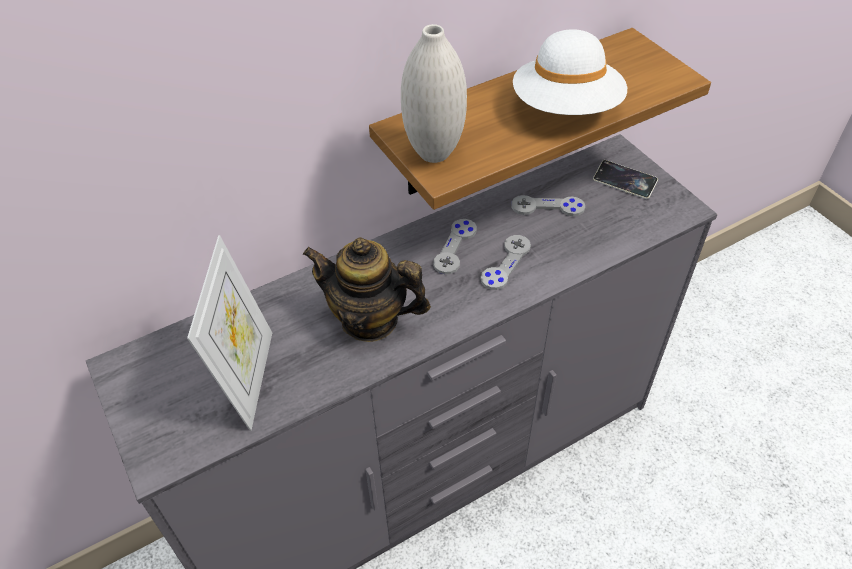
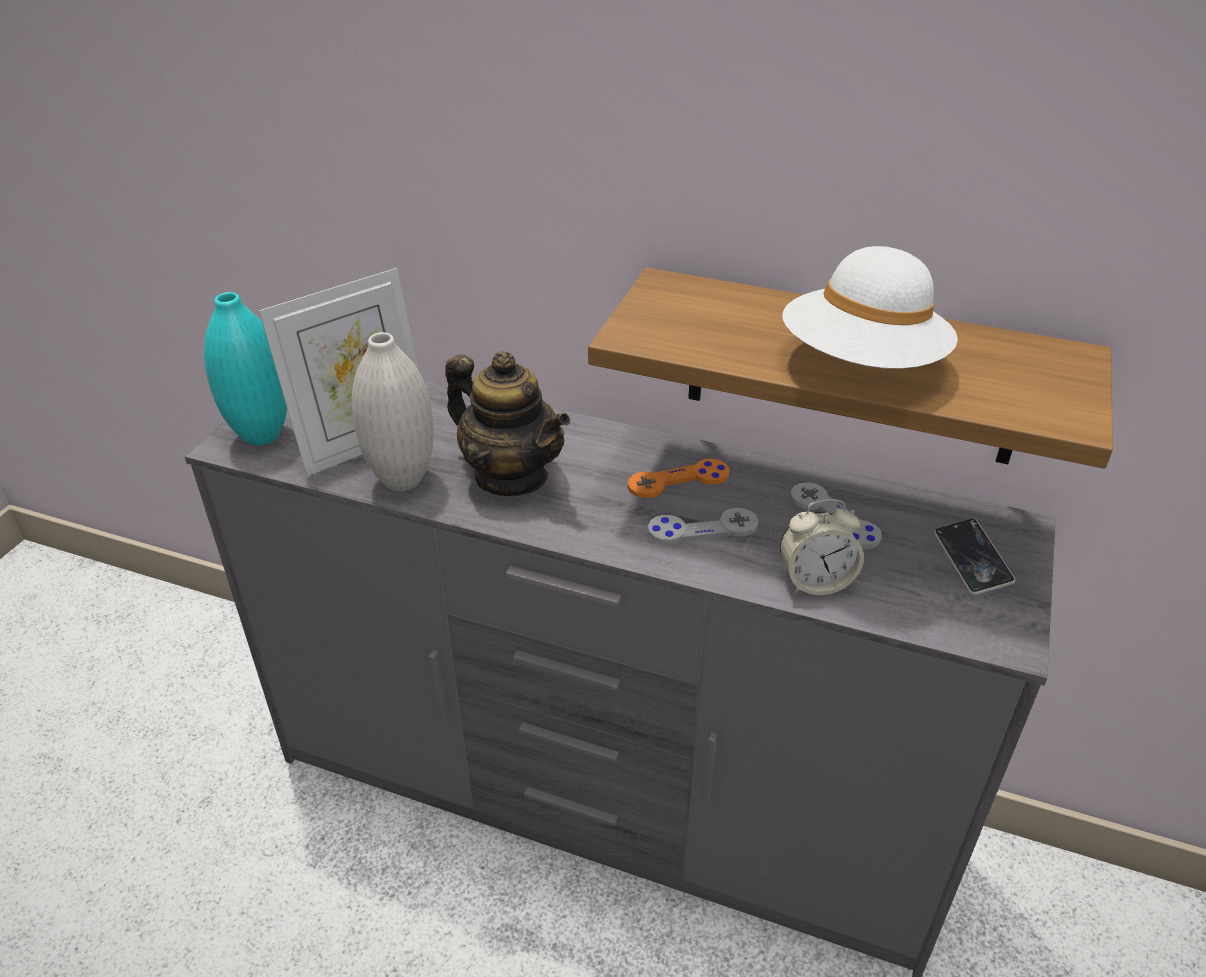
camera: 50 degrees right, 10 degrees down
teapot [303,237,431,342] -> teapot turned 150 degrees clockwise [445,351,570,496]
white vase [401,24,467,163] -> white vase moved to [352,332,434,491]
grey game controller [433,219,477,274] -> orange game controller [628,459,729,498]
none -> turquoise vase [204,292,287,446]
none -> alarm clock [780,499,864,595]

